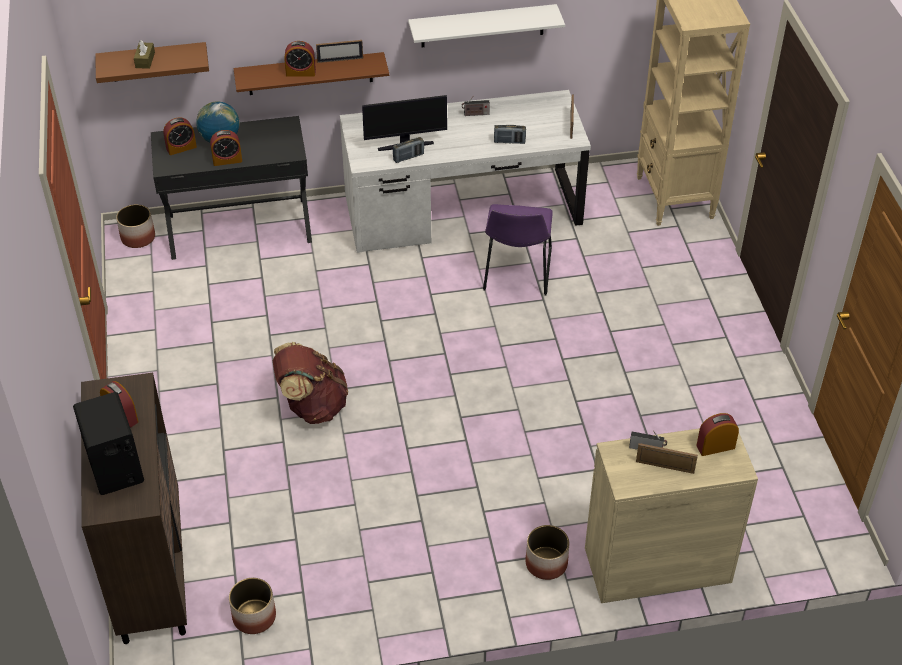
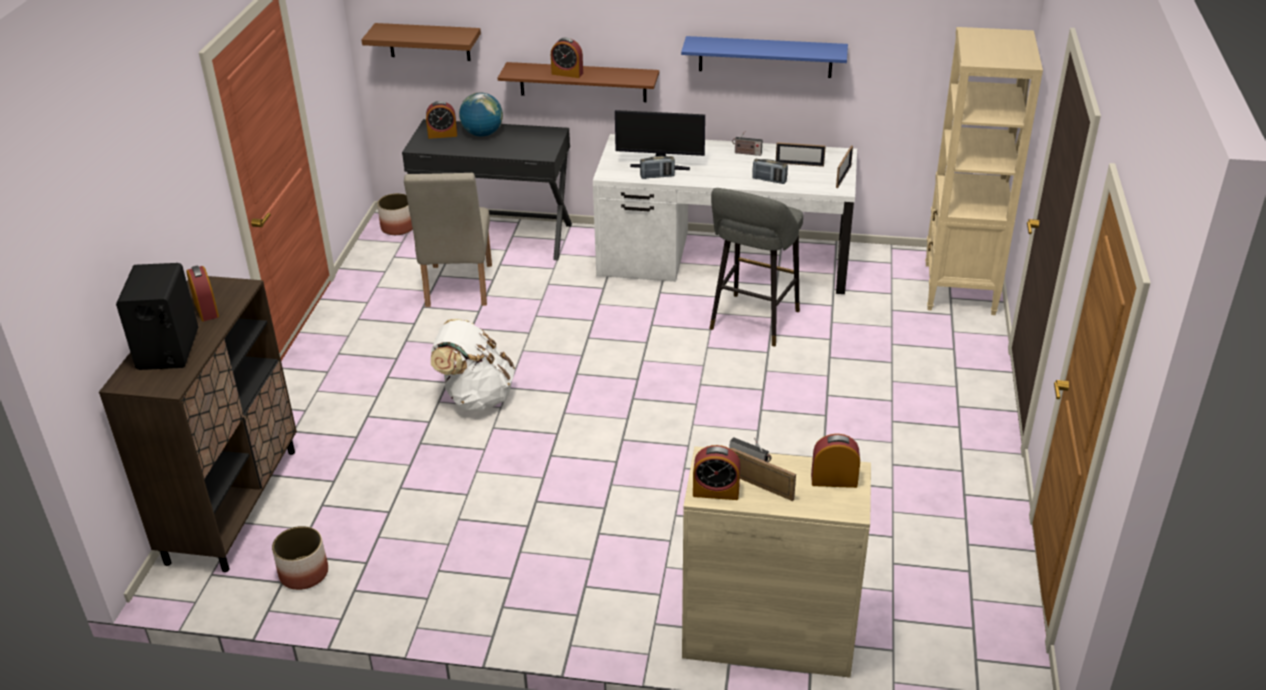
camera: 20 degrees right, 10 degrees down
brown tissue box [134,40,155,69] -> none
alarm clock [210,130,242,166] -> alarm clock moved to [693,445,740,500]
brown backpack [273,342,348,424] -> white backpack [431,319,515,411]
picture frame [316,40,363,63] -> picture frame moved to [776,142,826,167]
white shelf [408,4,565,47] -> blue shelf [681,36,848,78]
purple chair [483,204,553,296] -> grey stool [709,188,803,346]
planter [526,525,569,580] -> none
none -> beige chair [404,173,492,307]

